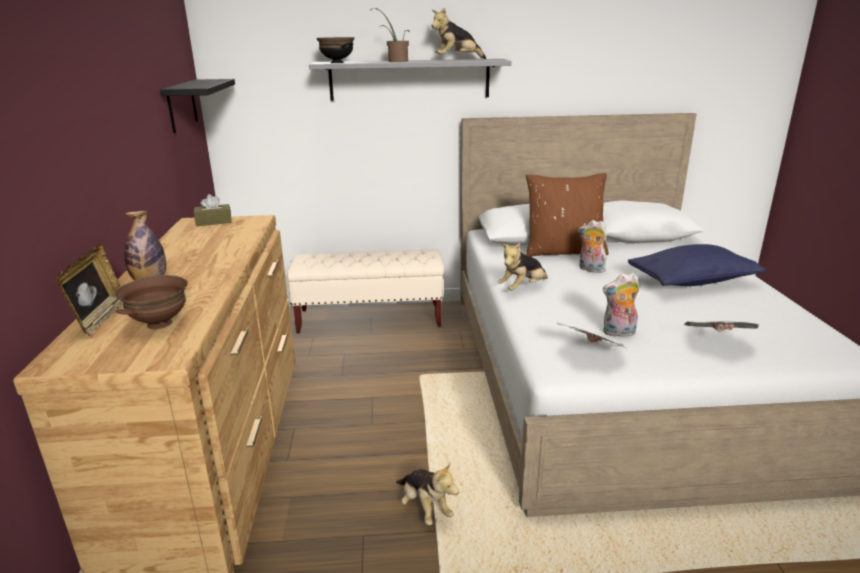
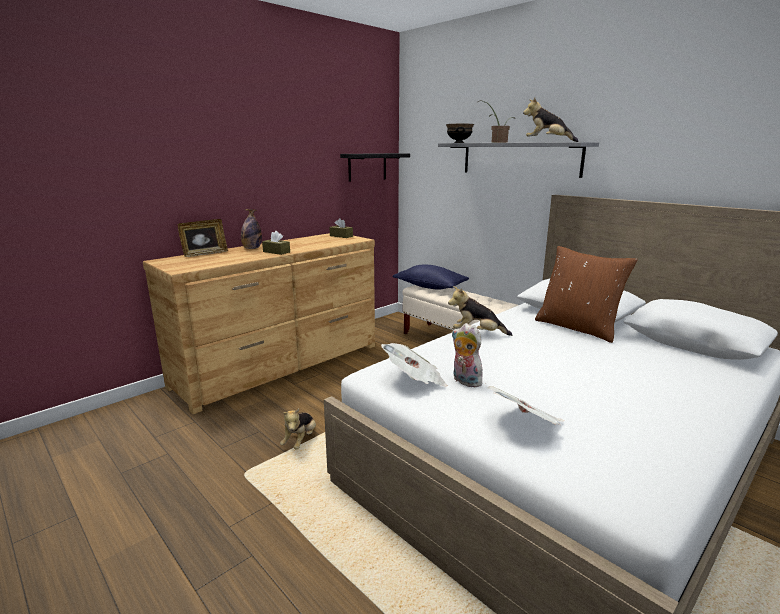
camera: 50 degrees right, 5 degrees down
brown bowl [116,275,188,329] -> none
plush toy [578,220,607,273] -> none
blue pillow [628,244,766,286] -> blue pillow moved to [393,265,469,290]
none -> brown tissue box [262,231,290,255]

